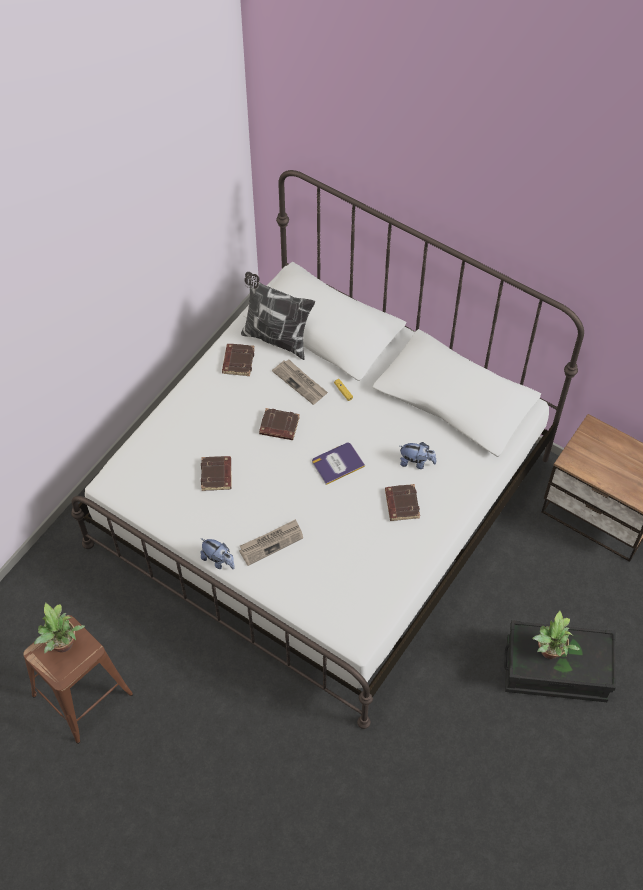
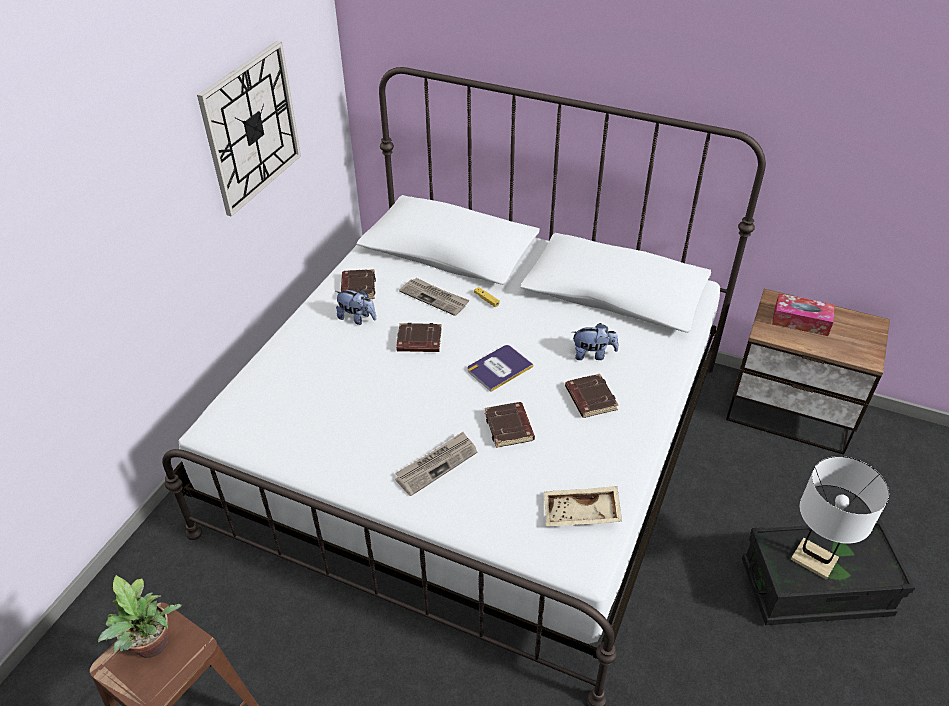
camera: 10 degrees left, 15 degrees down
plush toy [200,538,235,569] -> plush toy moved to [336,289,376,325]
brown book [201,456,232,491] -> brown book moved to [485,402,535,448]
pillow [241,272,315,360] -> none
potted plant [532,611,580,659] -> white table lamp [791,456,889,580]
none -> wall clock [197,41,301,217]
none -> beige tray [544,486,622,527]
none -> tissue box [772,293,835,336]

